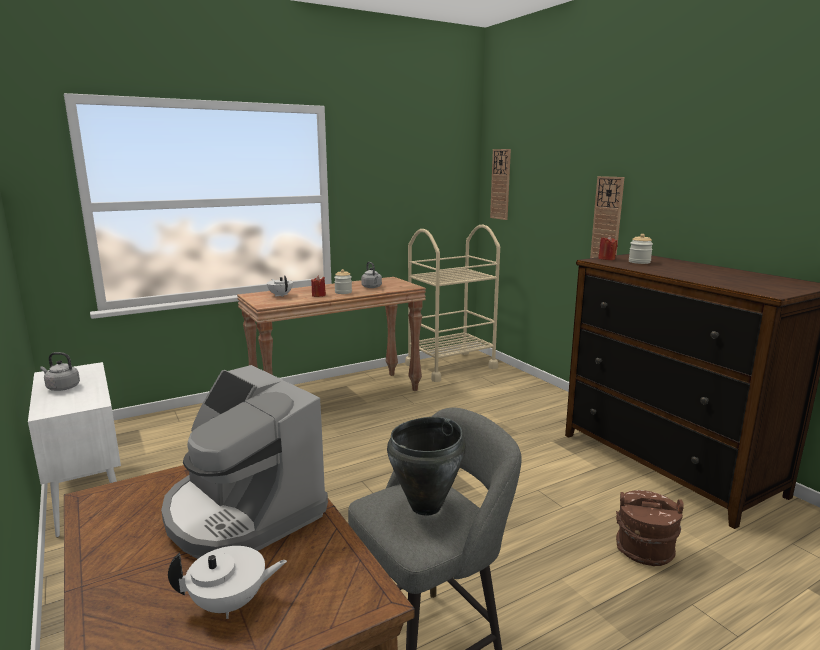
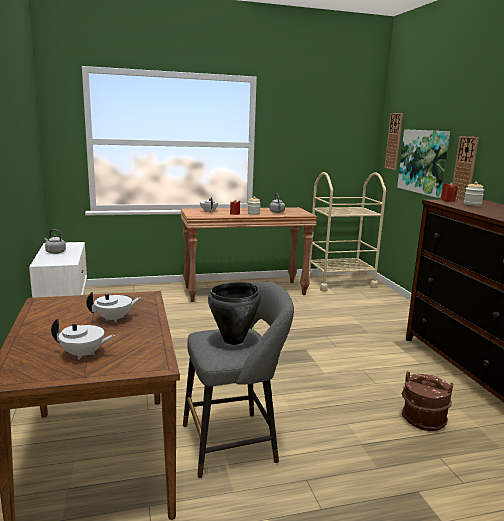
camera: 15 degrees right, 0 degrees up
coffee machine [161,365,328,559] -> white teapot [86,292,141,323]
none -> picture [397,129,450,198]

